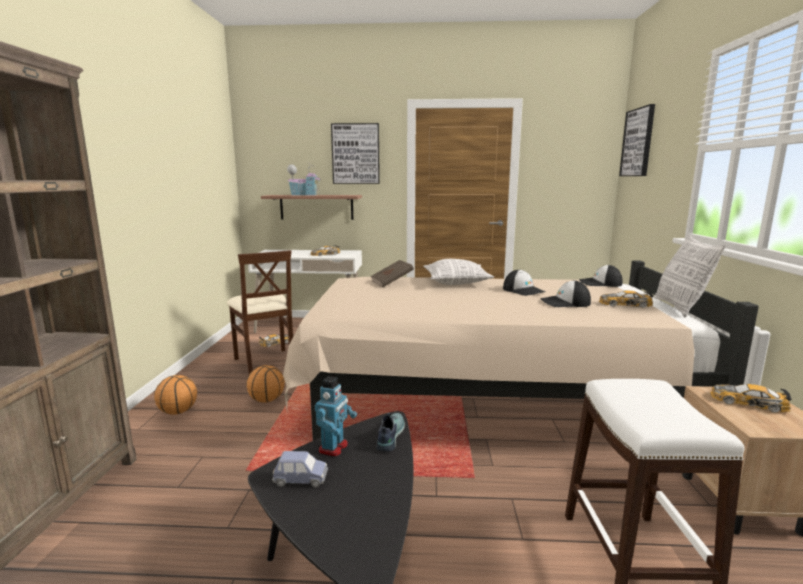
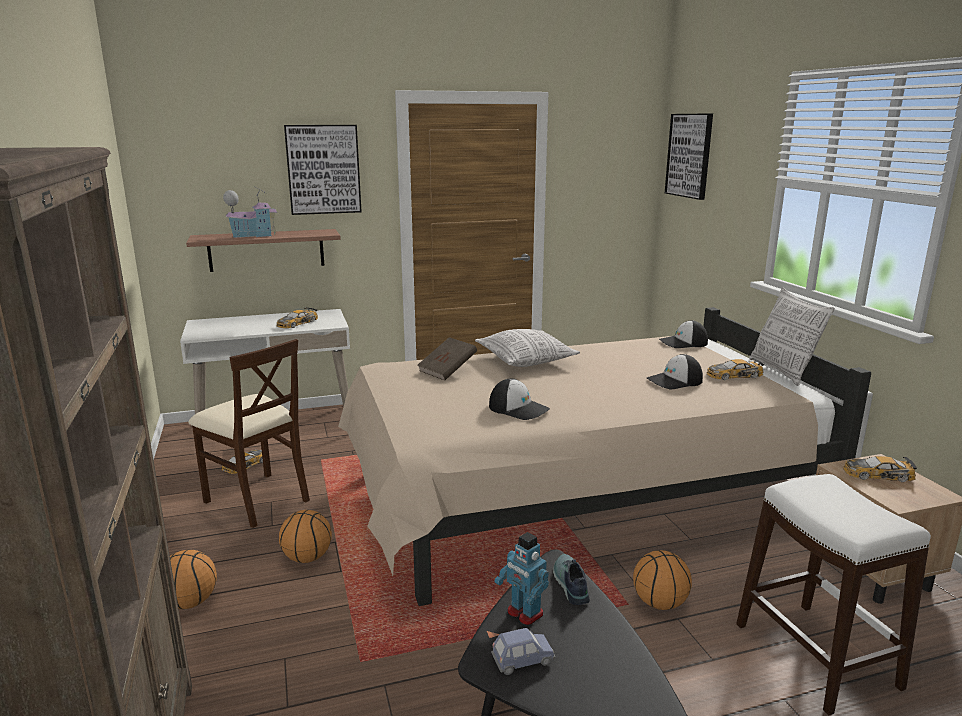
camera: 20 degrees left, 5 degrees up
toy robot [315,376,357,457] -> toy robot turned 135 degrees clockwise [494,532,549,625]
cap [503,269,546,296] -> cap moved to [489,378,550,420]
none -> basketball [633,550,692,610]

